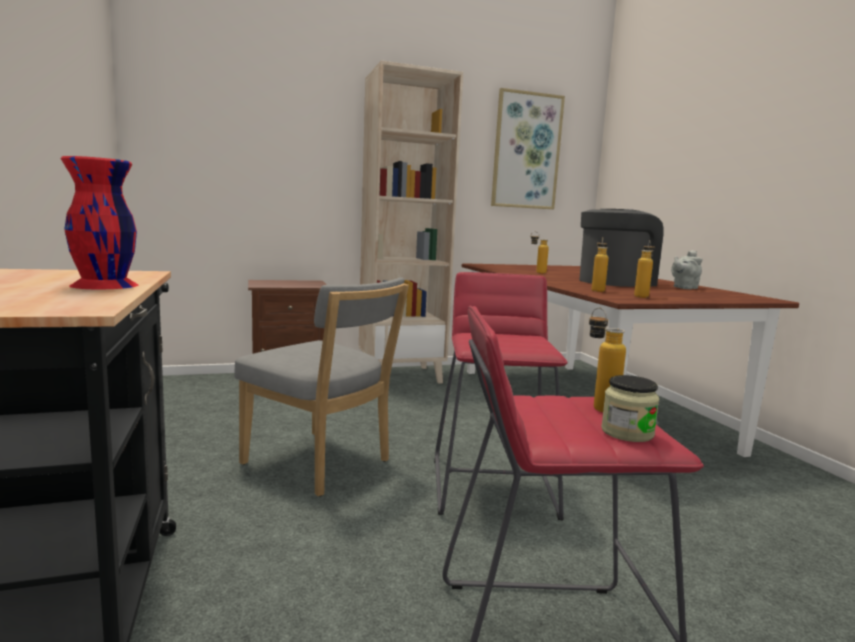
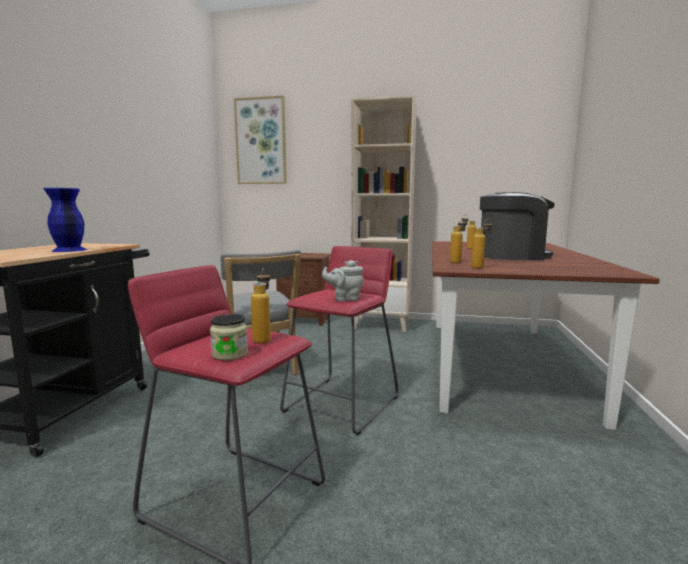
camera: 30 degrees right, 0 degrees up
red vase [61,156,138,289] -> blue vase [44,188,87,252]
picture [491,88,565,209] -> picture moved to [234,95,287,184]
grey teapot [671,250,703,289] -> grey teapot moved to [322,260,364,301]

